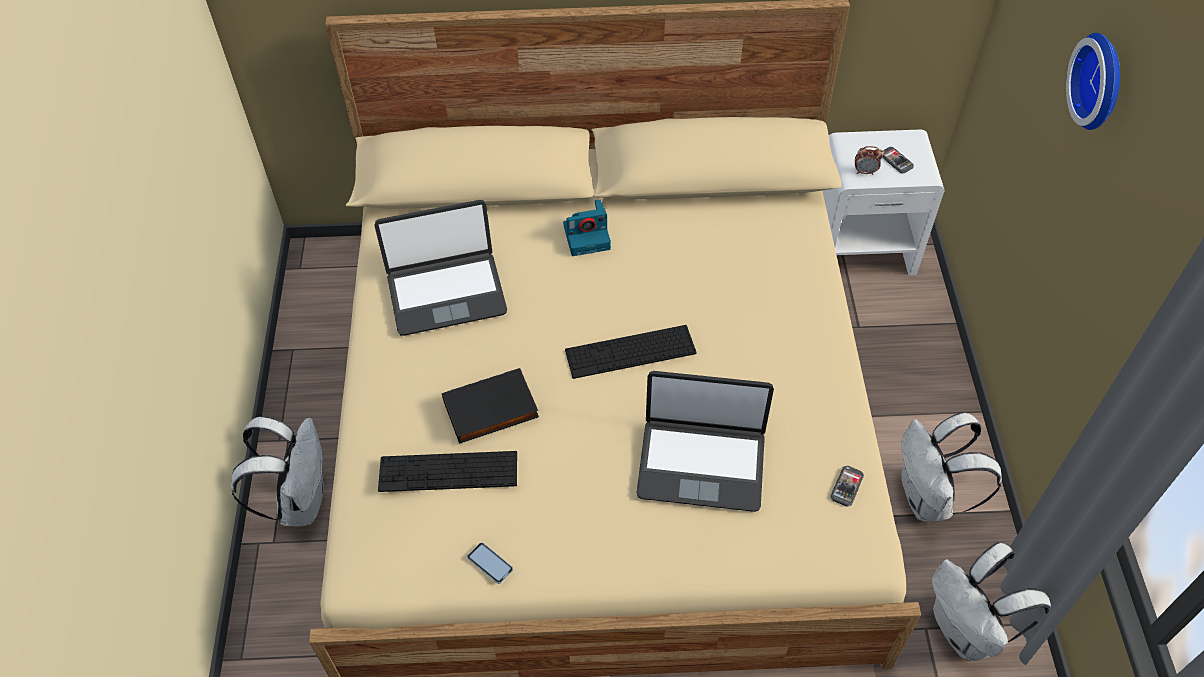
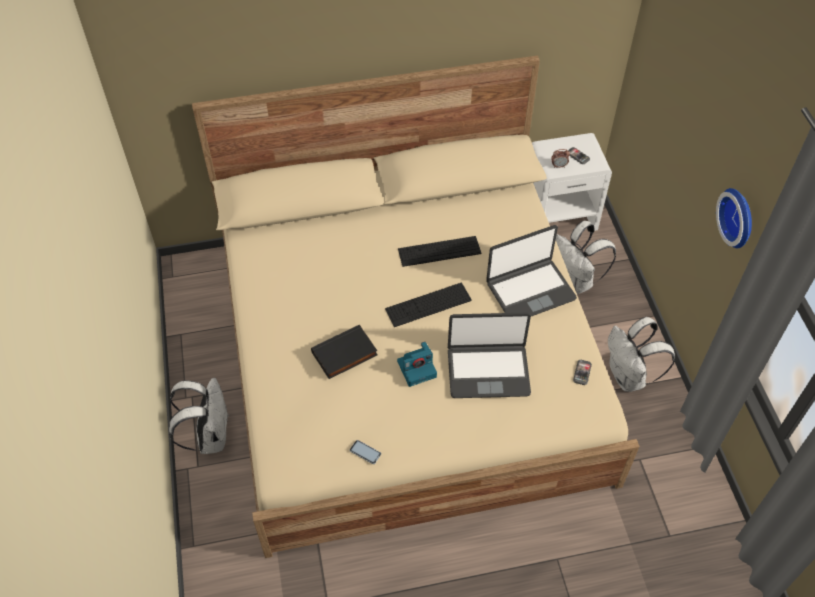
camera: 10 degrees left, 0 degrees up
laptop [374,200,507,336] -> laptop moved to [486,225,577,316]
keyboard [378,451,517,492] -> keyboard moved to [398,236,481,267]
camera [563,200,611,256] -> camera moved to [397,342,437,387]
white backpack [932,542,1051,661] -> white backpack moved to [556,221,616,294]
wall clock [1066,33,1120,130] -> wall clock moved to [716,188,752,248]

